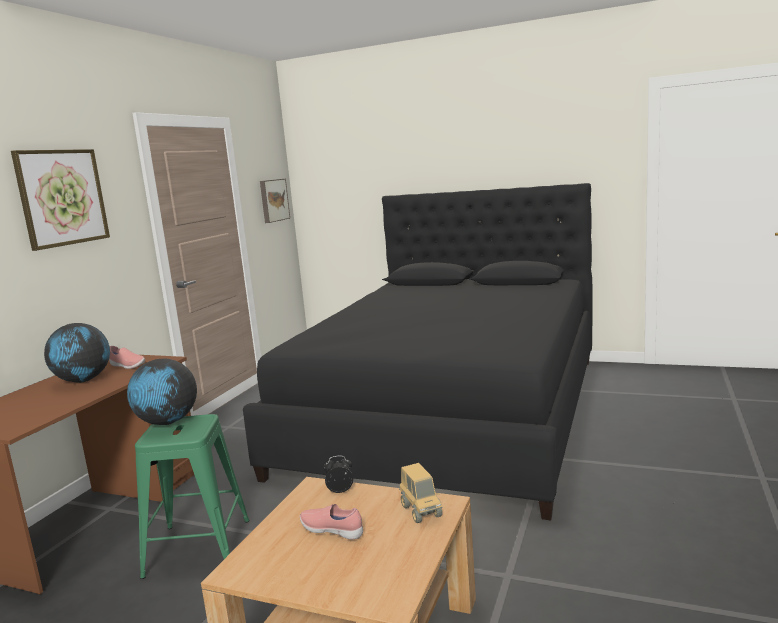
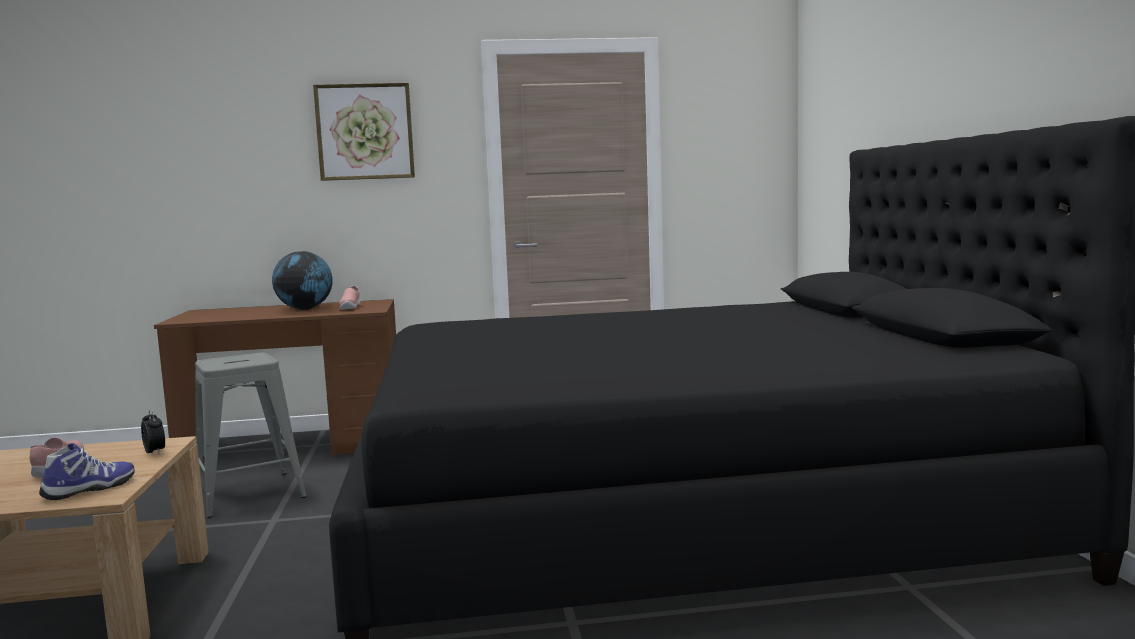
camera: 60 degrees right, 5 degrees down
globe [127,359,197,425] -> none
green stool [135,414,249,579] -> grey stool [195,353,307,518]
picture [260,179,290,223] -> none
toy truck [399,463,443,523] -> shoe [39,443,135,500]

